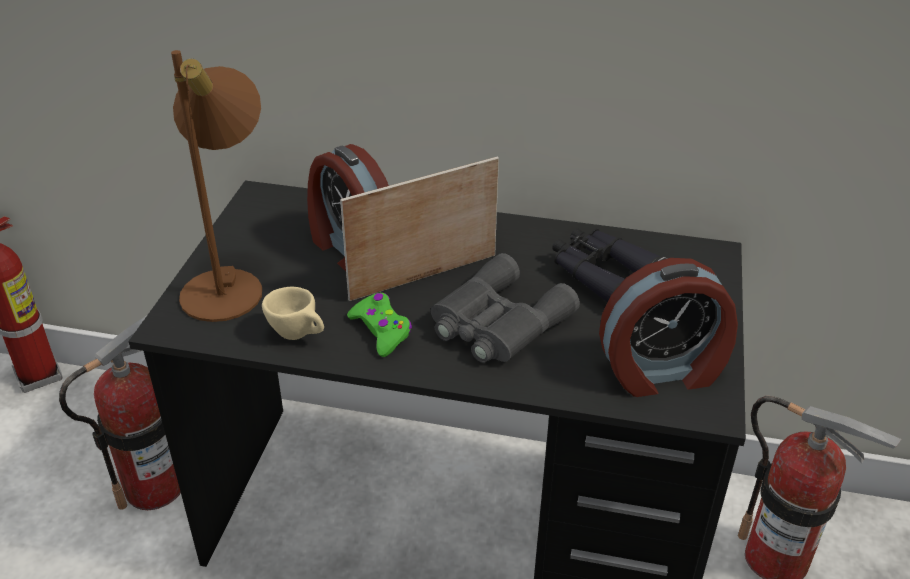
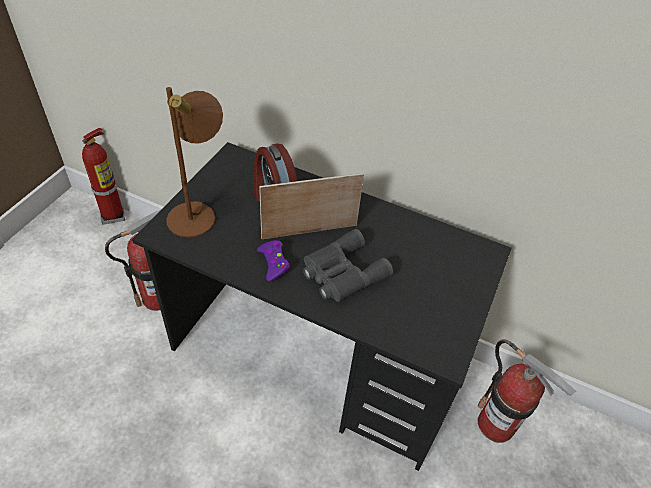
camera: 10 degrees right, 10 degrees up
beige cup [262,287,324,340] -> none
green game controller [347,293,412,357] -> purple game controller [257,240,289,282]
black binoculars [552,228,667,302] -> none
alarm clock [599,258,738,397] -> none

